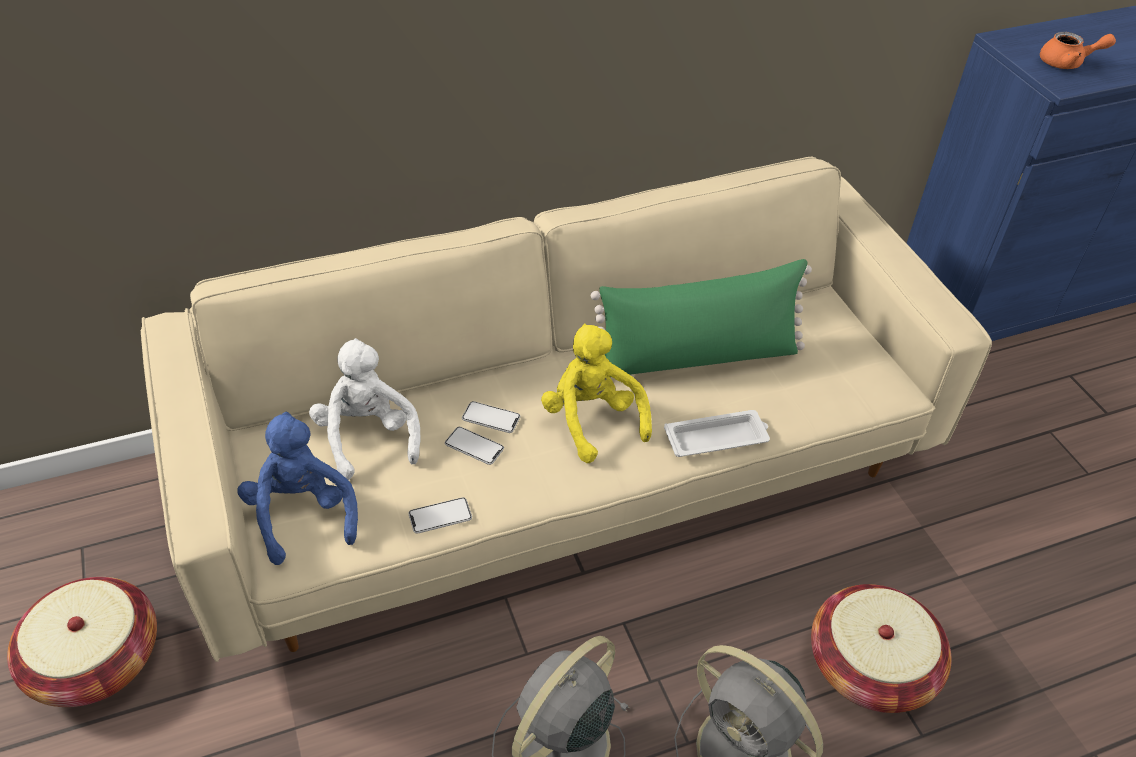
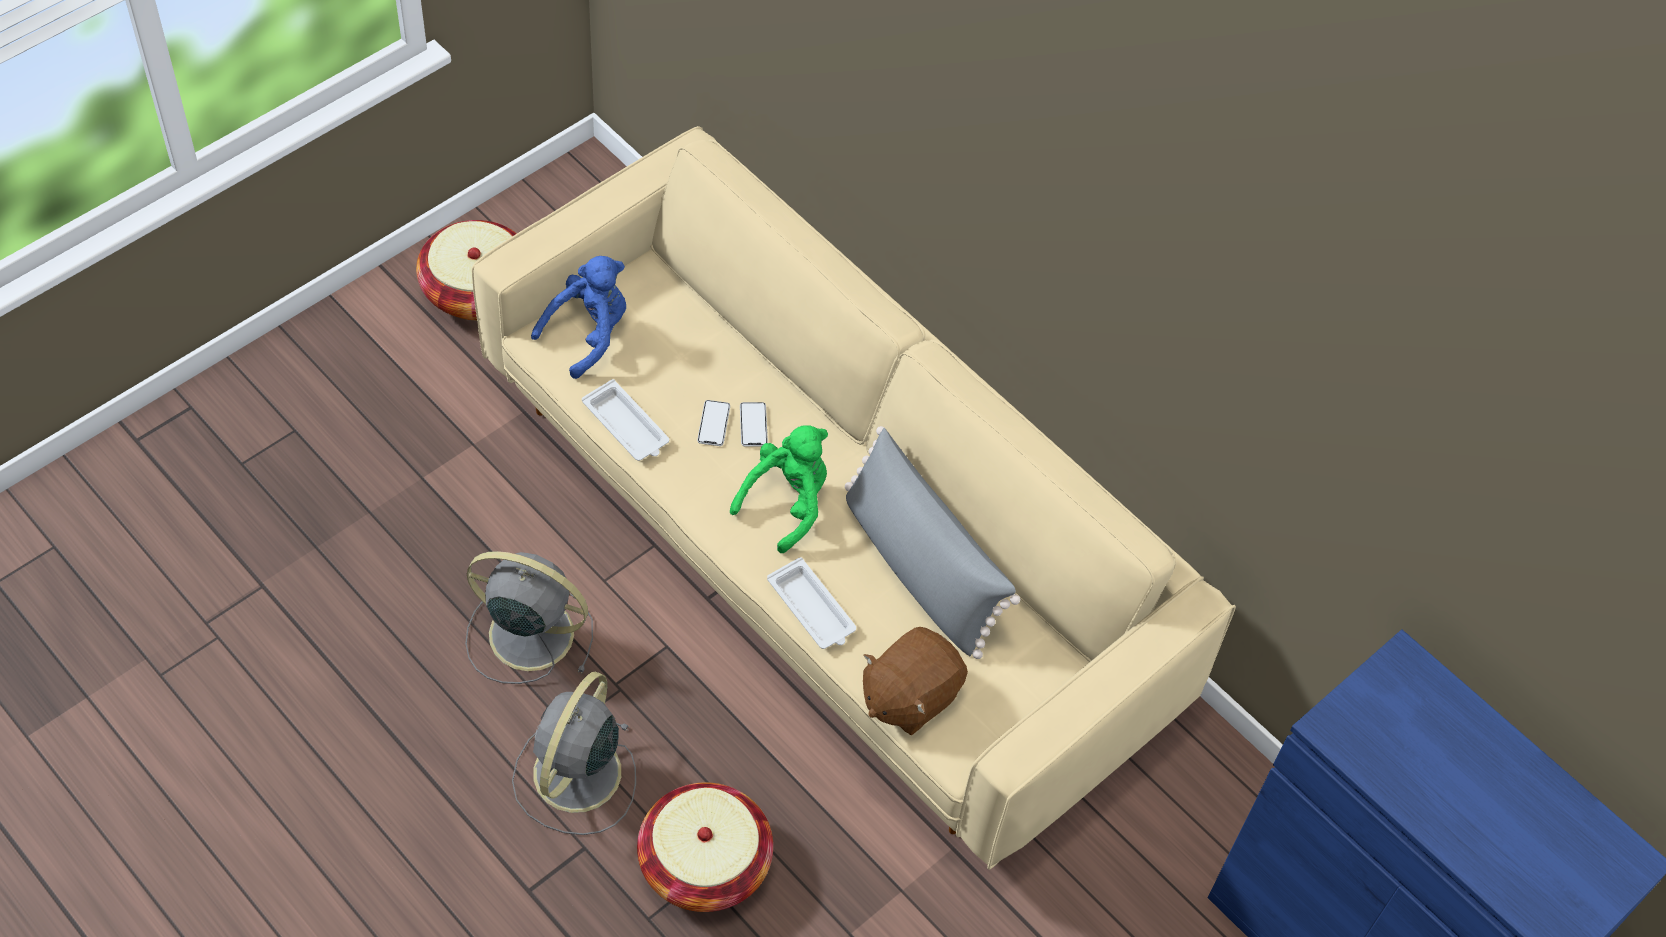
camera: 65 degrees right, 10 degrees up
white plush toy [309,338,421,480] -> none
phone [409,497,472,533] -> white tray [582,379,669,461]
yellow plush toy [541,324,652,463] -> green plush toy [730,425,828,553]
green pillow [591,259,812,375] -> grey pillow [845,426,1020,659]
orange teapot [1040,32,1116,69] -> none
none -> brown plush toy [863,627,968,735]

